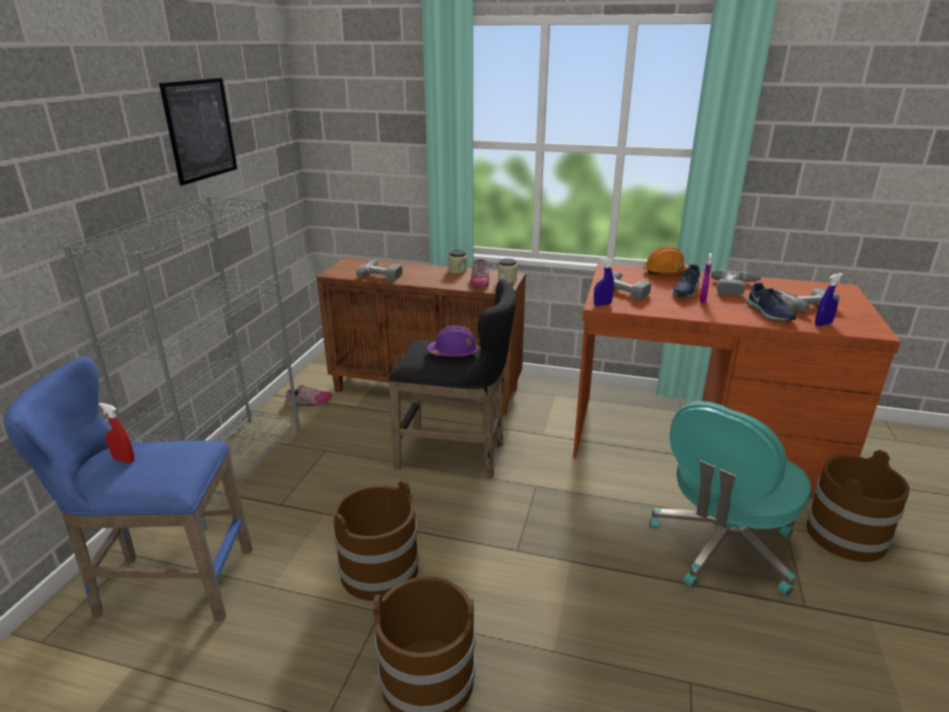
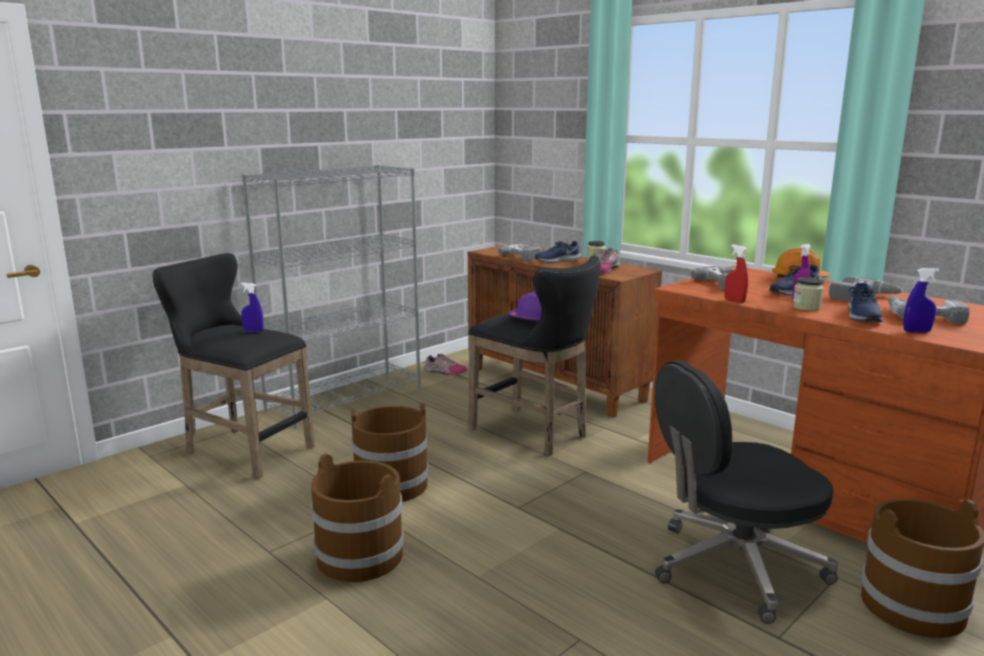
camera: 30 degrees right, 10 degrees down
blue stool [3,357,252,621] -> black stool [153,253,315,479]
red spray bottle [99,403,135,463] -> red spray bottle moved to [725,244,748,303]
picture [159,78,237,186] -> none
jar [498,258,517,283] -> jar moved to [792,277,824,311]
blue spray bottle [594,257,614,306] -> blue spray bottle moved to [241,283,263,332]
turquoise office chair [650,401,811,597] -> black office chair [655,360,838,624]
none -> blue shoe [535,241,581,263]

